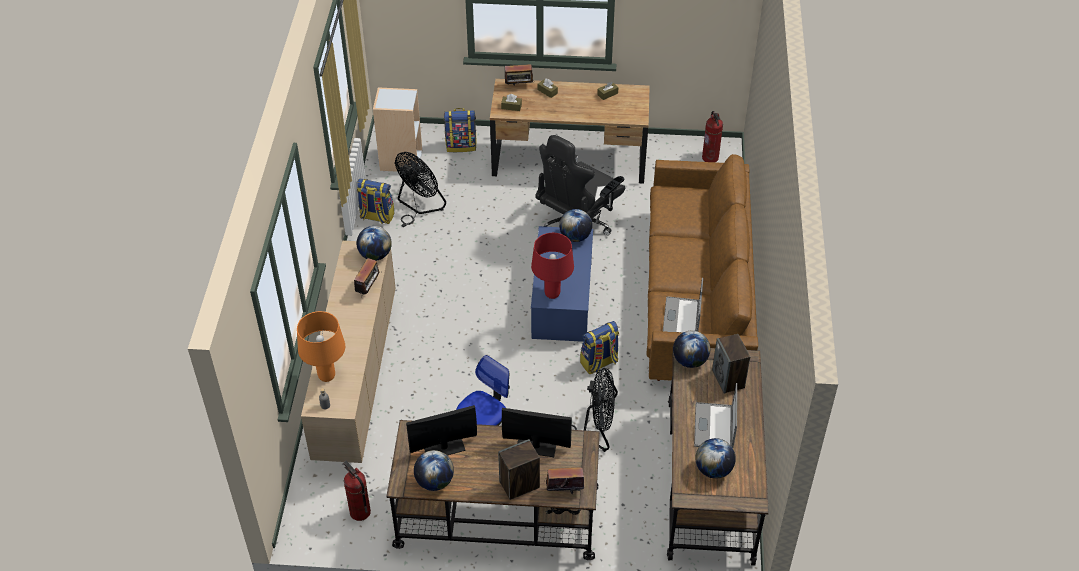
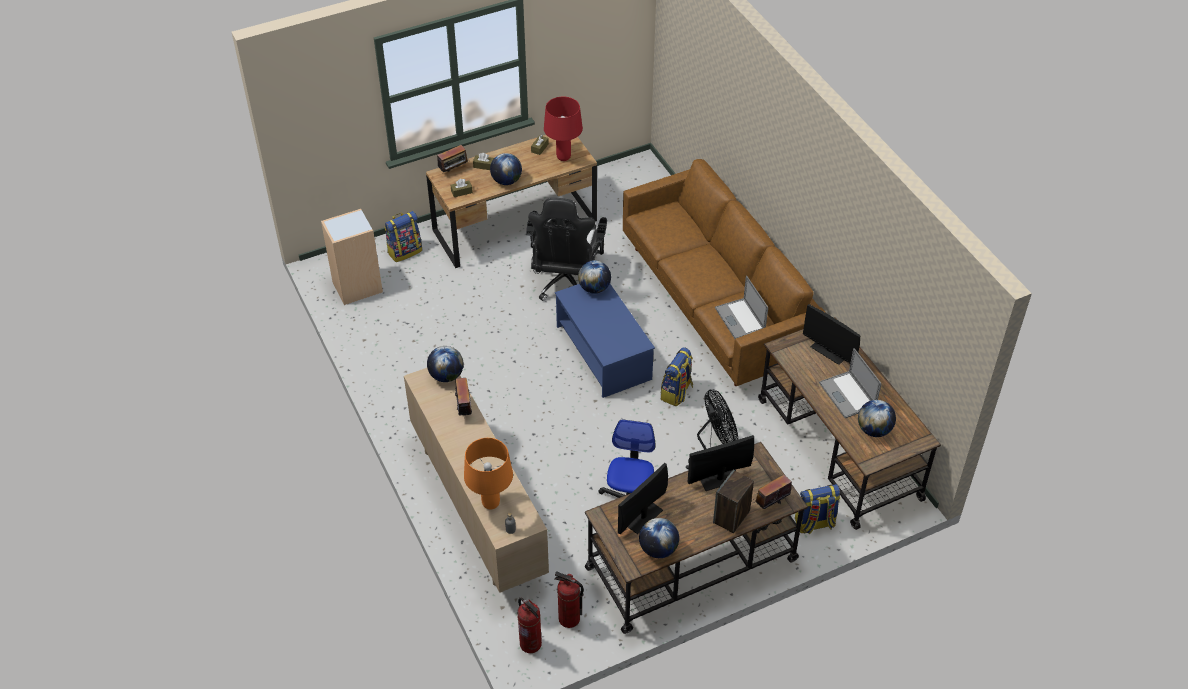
camera: 30 degrees left, 0 degrees up
backpack [357,179,394,224] -> backpack moved to [795,484,840,534]
black fan [394,152,446,227] -> none
red table lamp [531,233,574,299] -> red table lamp moved to [544,97,583,161]
globe [673,331,710,368] -> globe moved to [490,153,522,185]
fire extinguisher [702,111,723,162] -> fire extinguisher moved to [517,598,542,653]
speaker [712,334,750,394] -> monitor [803,304,860,365]

